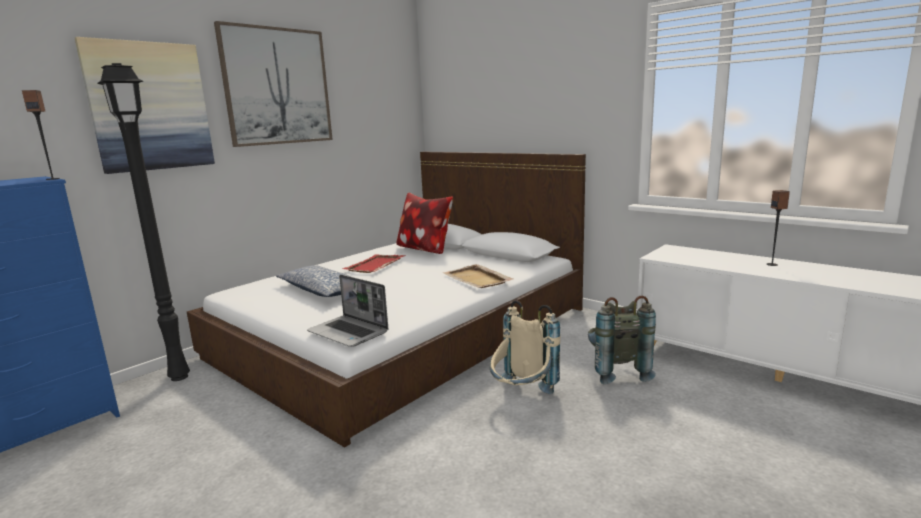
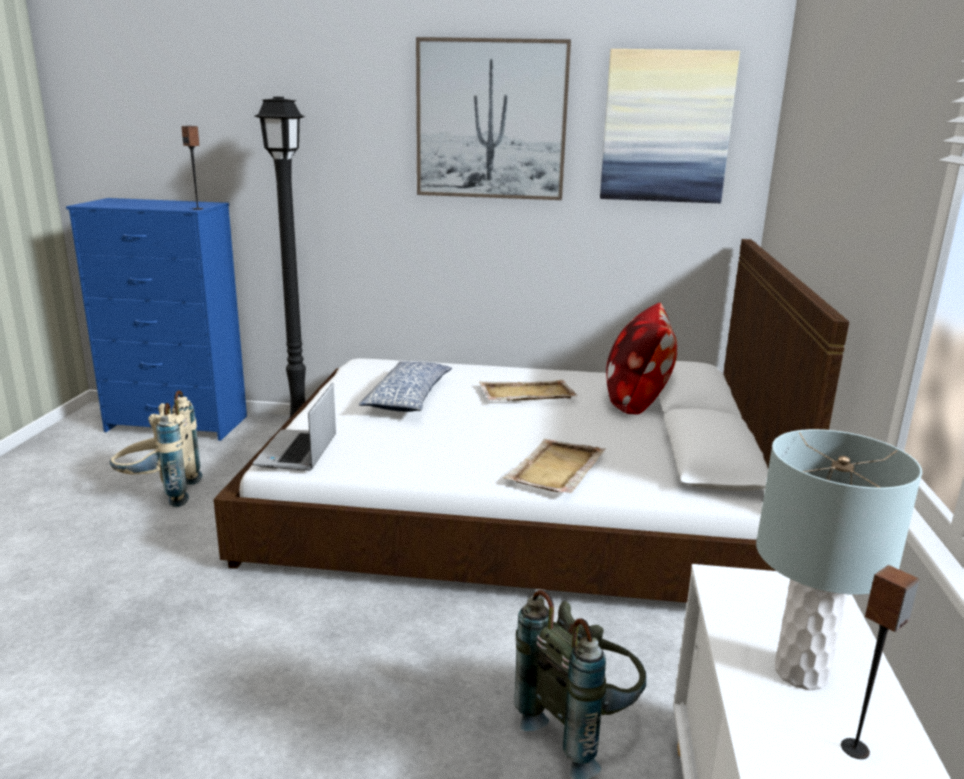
camera: 55 degrees right, 5 degrees up
picture [75,37,215,174] -> picture moved to [600,49,740,203]
red tray [343,254,406,273] -> beige tray [479,380,578,401]
beige backpack [490,300,561,394] -> beige backpack moved to [110,390,203,507]
none -> grey table lamp [756,429,922,690]

